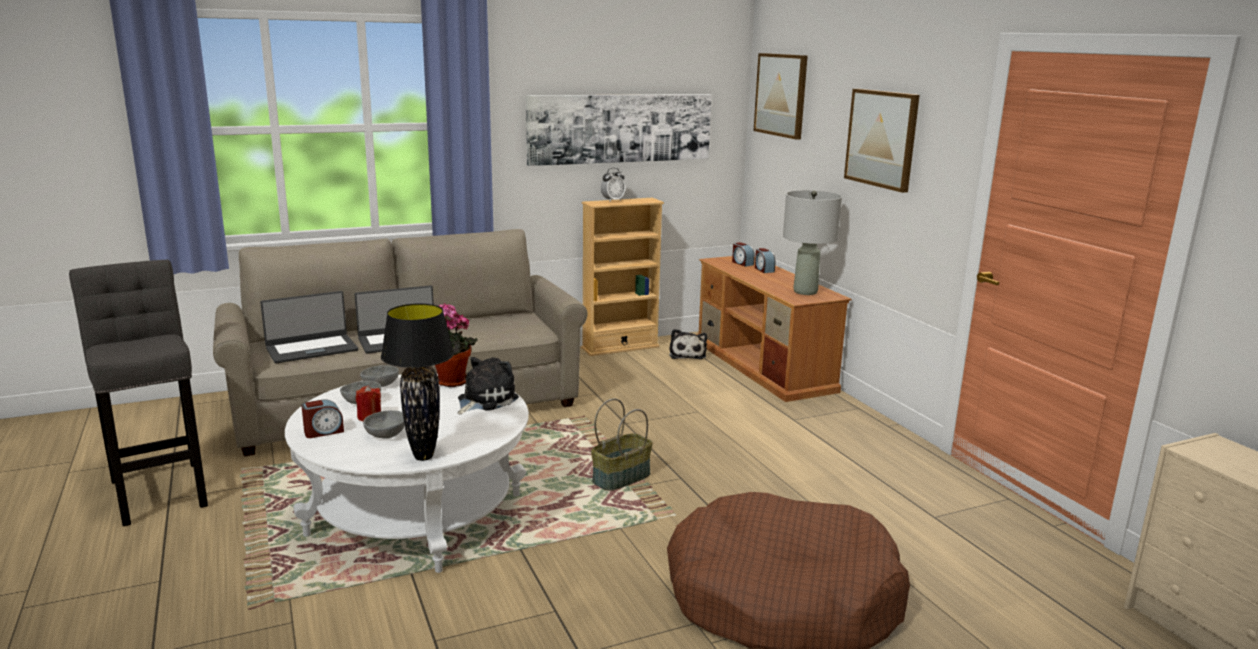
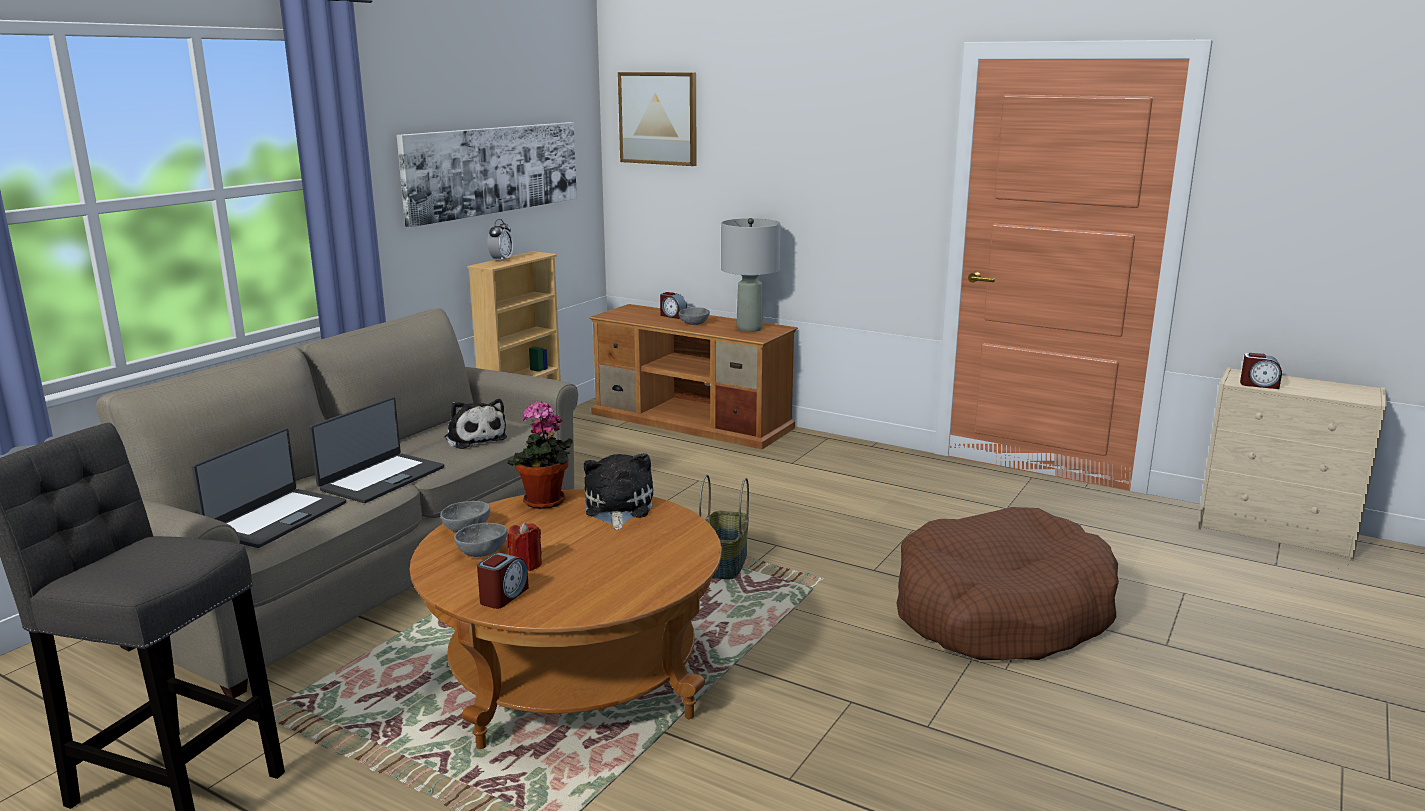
camera: 35 degrees left, 0 degrees up
white coffee table [285,374,529,573] -> brown coffee table [410,489,722,749]
grey bowl [363,410,405,438] -> grey bowl moved to [679,308,710,325]
black table lamp [381,303,454,461] -> none
plush toy [669,329,707,359] -> plush toy moved to [444,399,507,449]
alarm clock [732,242,755,267] -> alarm clock moved to [1240,353,1282,389]
picture [844,89,920,193] -> none

